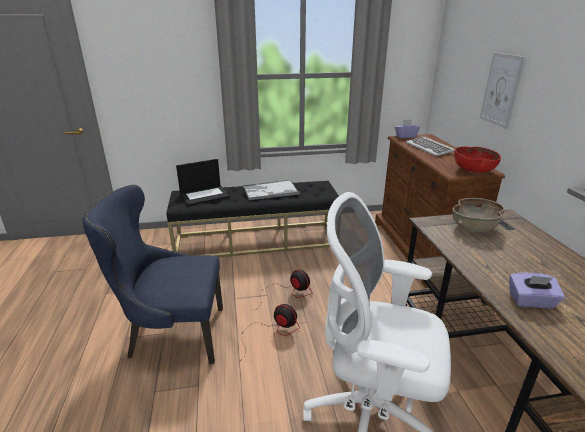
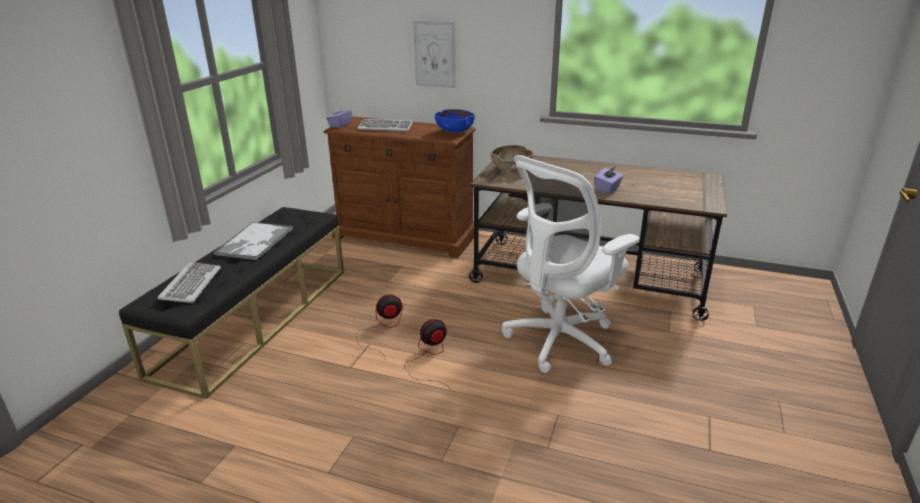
camera: 60 degrees left, 0 degrees up
blue chair [83,185,223,364] -> none
laptop [176,159,230,206] -> keyboard [157,262,221,303]
red bowl [454,146,501,173] -> blue bowl [435,109,475,133]

